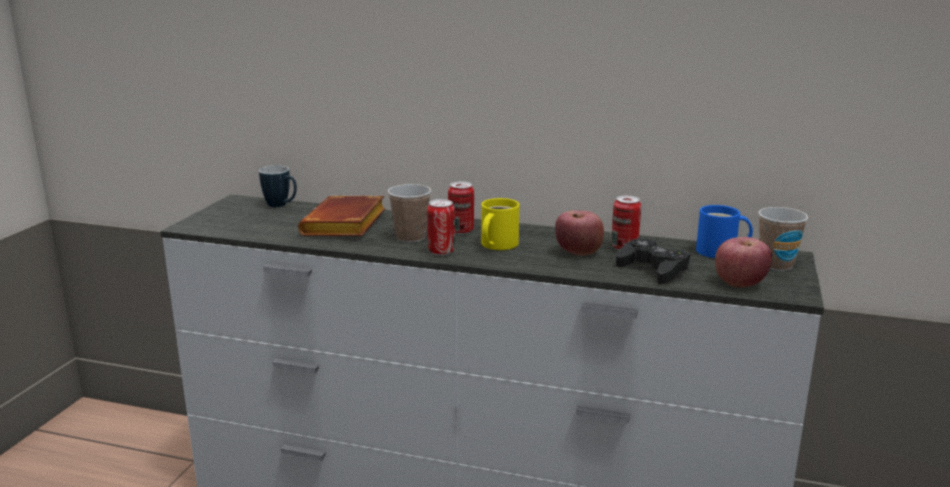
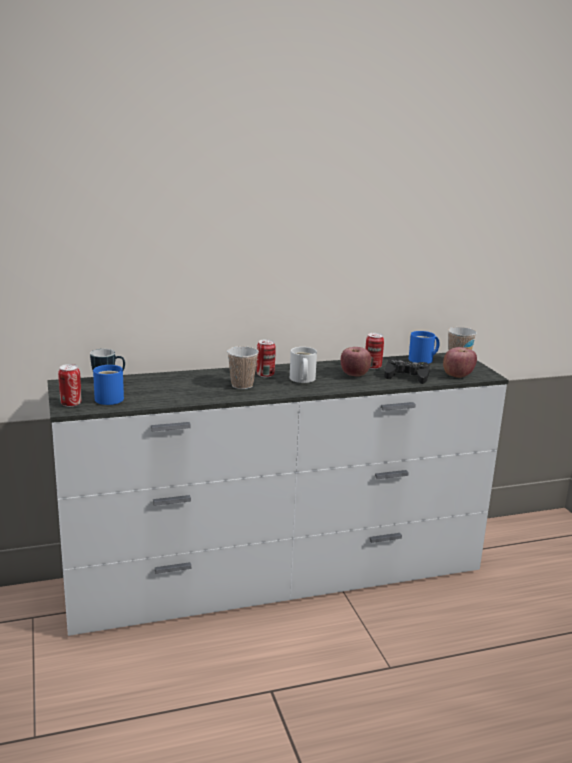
camera: 35 degrees left, 0 degrees up
brown book [298,196,386,236] -> none
can [427,199,455,255] -> can moved to [58,364,81,407]
yellow mug [481,198,520,250] -> white mug [290,347,317,383]
none -> blue mug [93,365,124,405]

